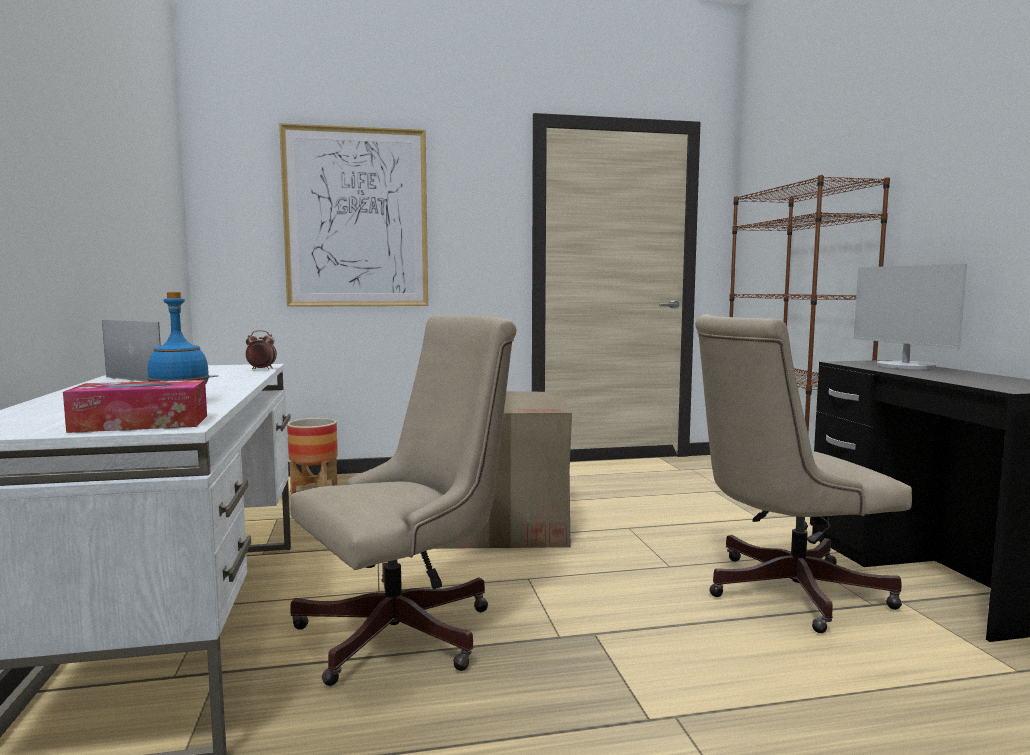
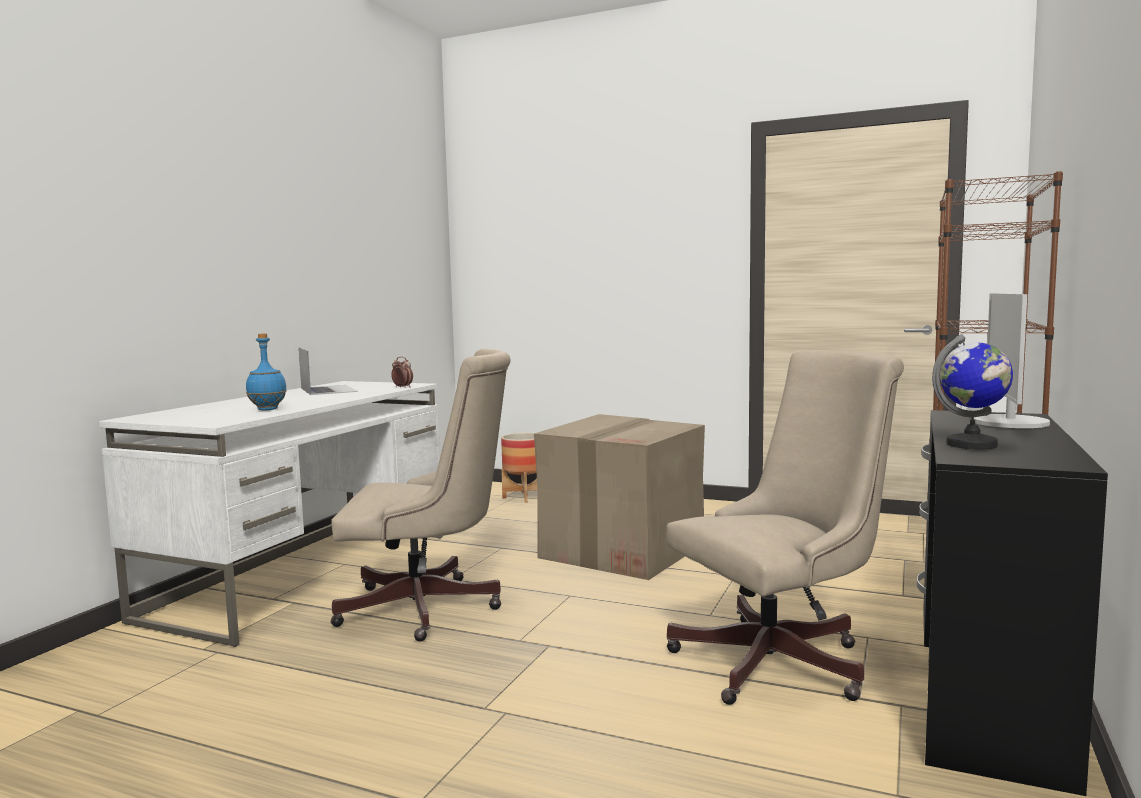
camera: 35 degrees right, 0 degrees up
tissue box [63,380,207,433] -> none
picture [279,123,428,307] -> none
beige office chair [695,314,912,633] -> beige office chair turned 135 degrees clockwise [666,350,904,705]
none -> globe [932,334,1013,449]

